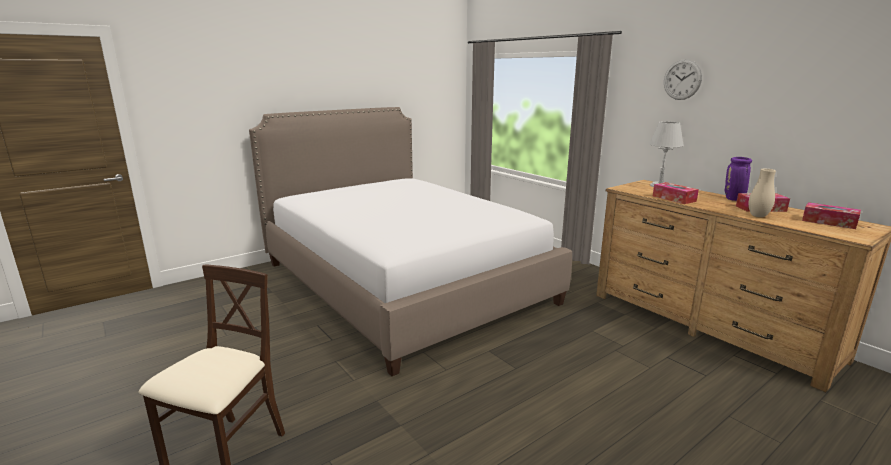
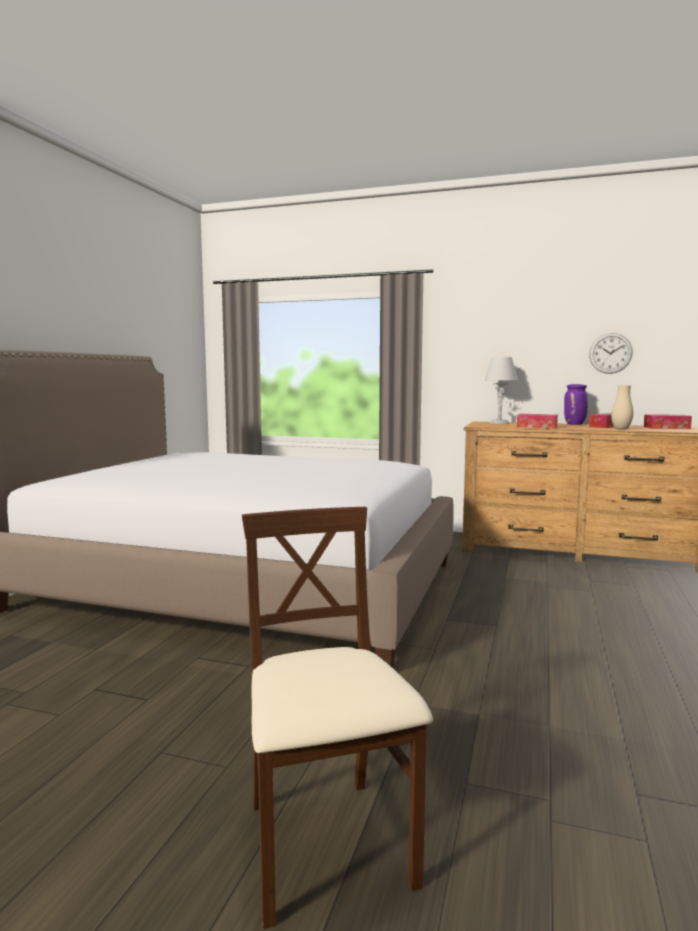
camera: 35 degrees left, 10 degrees down
wall clock [664,59,702,100] -> wall clock moved to [589,333,633,374]

